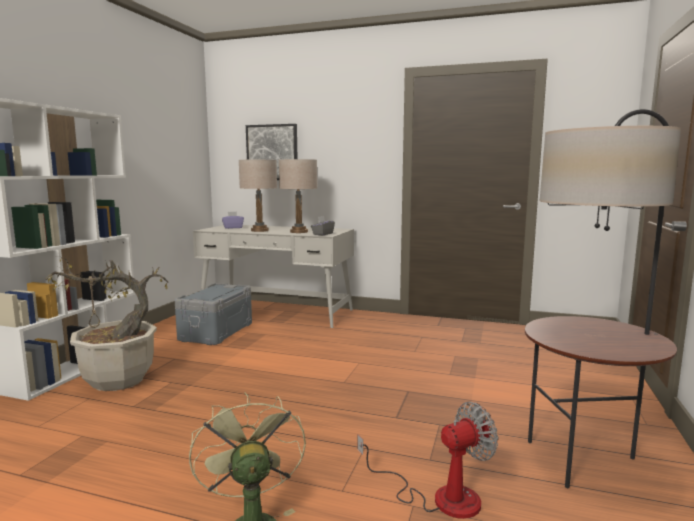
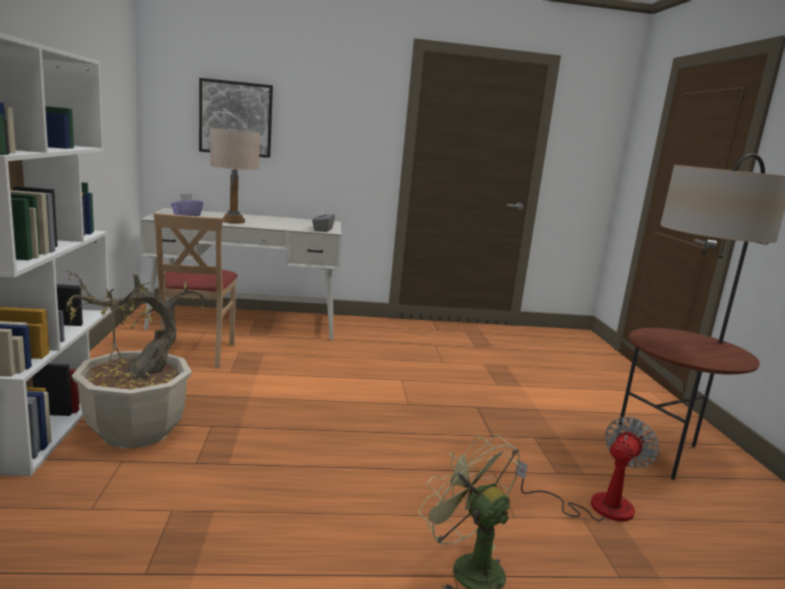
camera: 25 degrees left, 5 degrees up
grey storage box [175,283,252,345] -> beige chair [153,213,238,368]
beige table lamp [279,159,317,233] -> none

